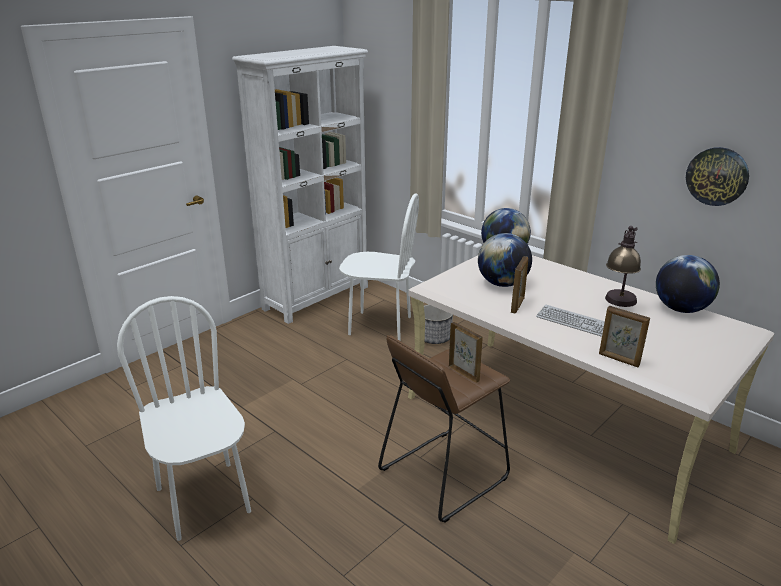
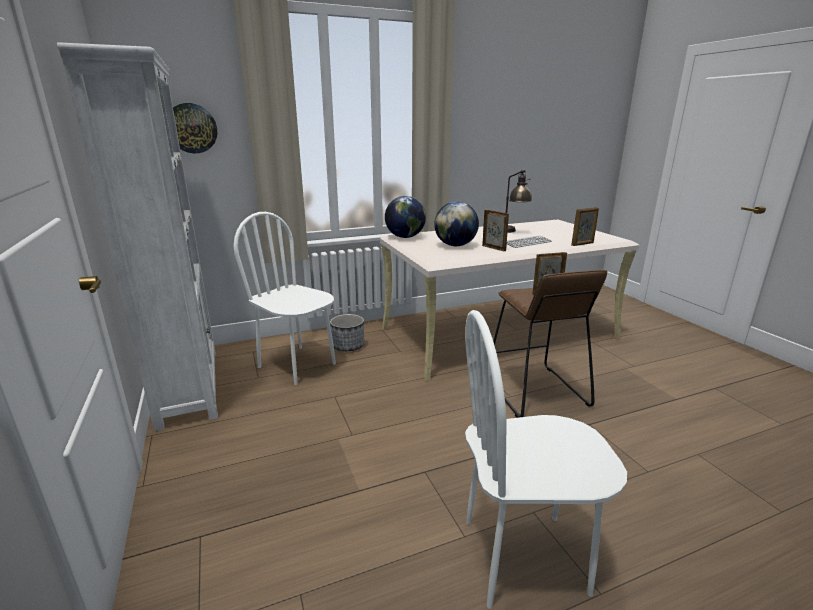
camera: 65 degrees left, 5 degrees down
white chair [339,193,419,341] -> white chair turned 90 degrees counterclockwise [234,212,336,385]
globe [656,255,720,313] -> none
wall clock [686,147,749,206] -> wall clock moved to [173,103,217,153]

